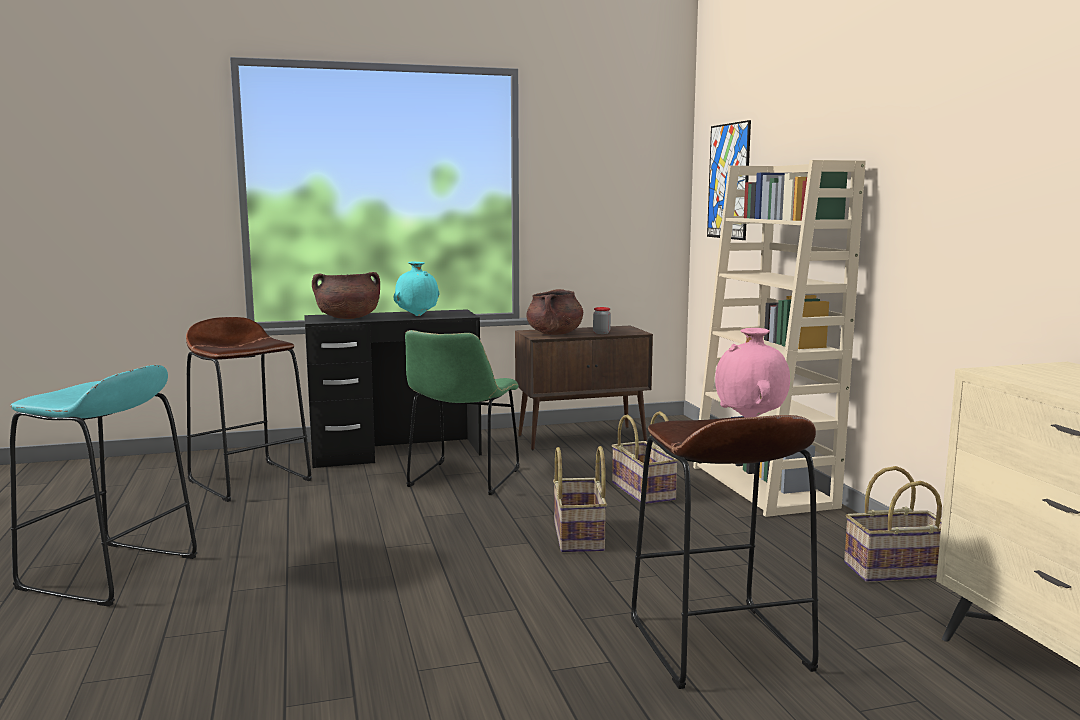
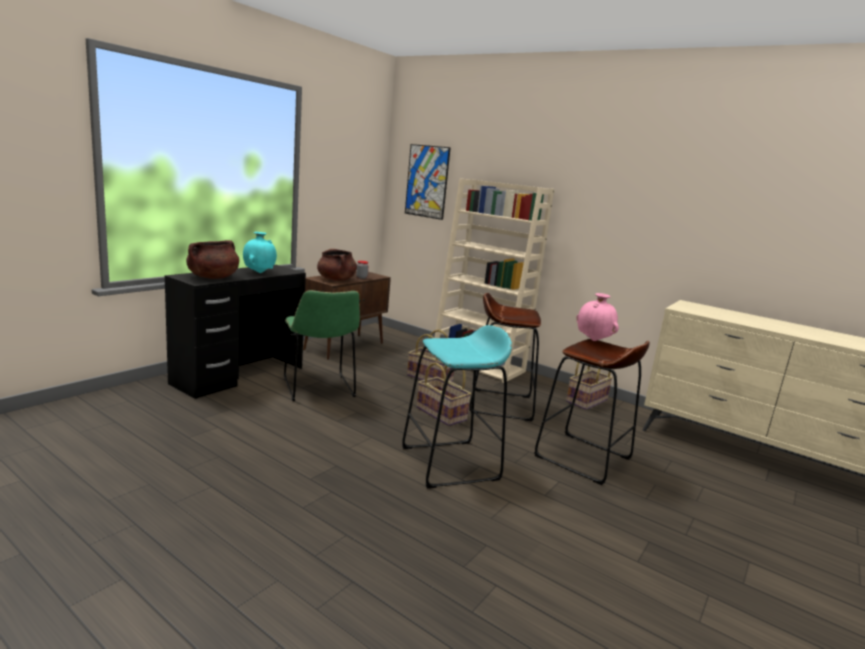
camera: 40 degrees left, 5 degrees up
turquoise stool [10,365,197,607] -> turquoise stool moved to [402,325,512,488]
brown stool [186,317,312,502] -> brown stool moved to [470,293,541,421]

